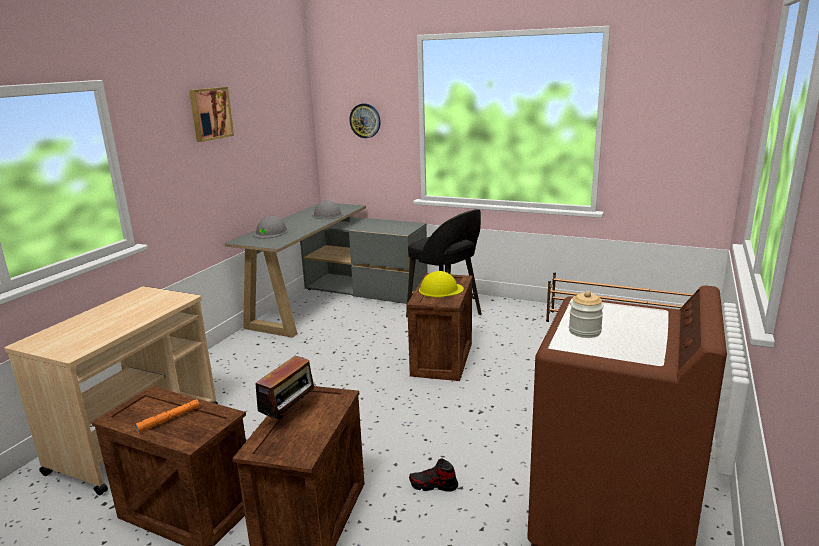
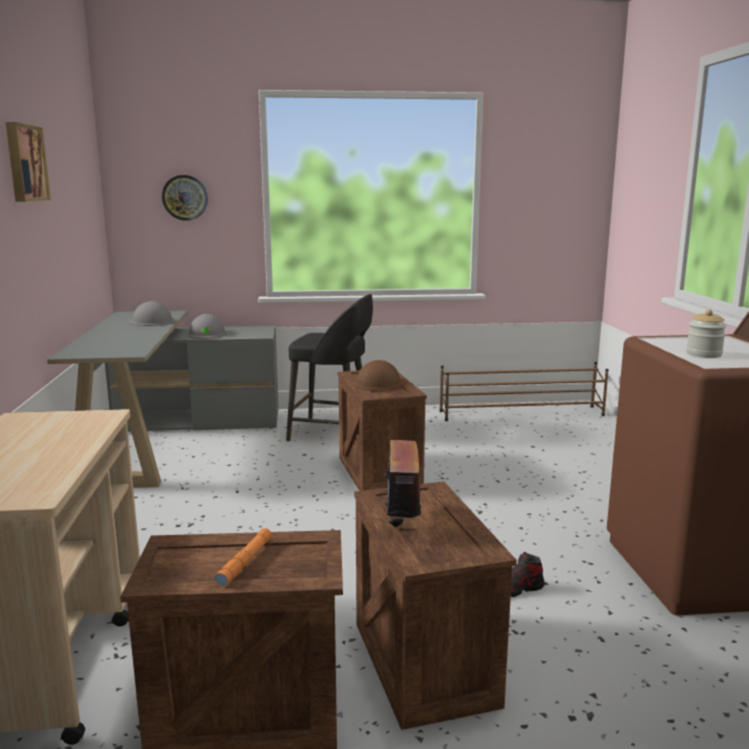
camera: 30 degrees left, 5 degrees down
grey hard hat [253,216,288,239] -> grey hard hat moved to [188,314,227,339]
yellow hard hat [419,271,464,297] -> brown hard hat [354,360,407,391]

